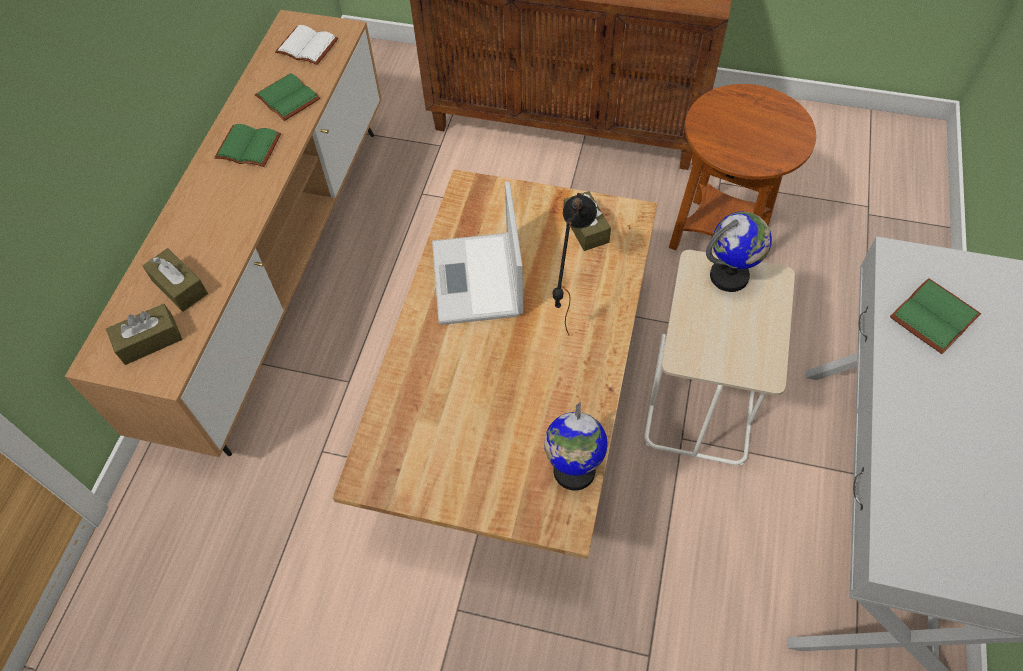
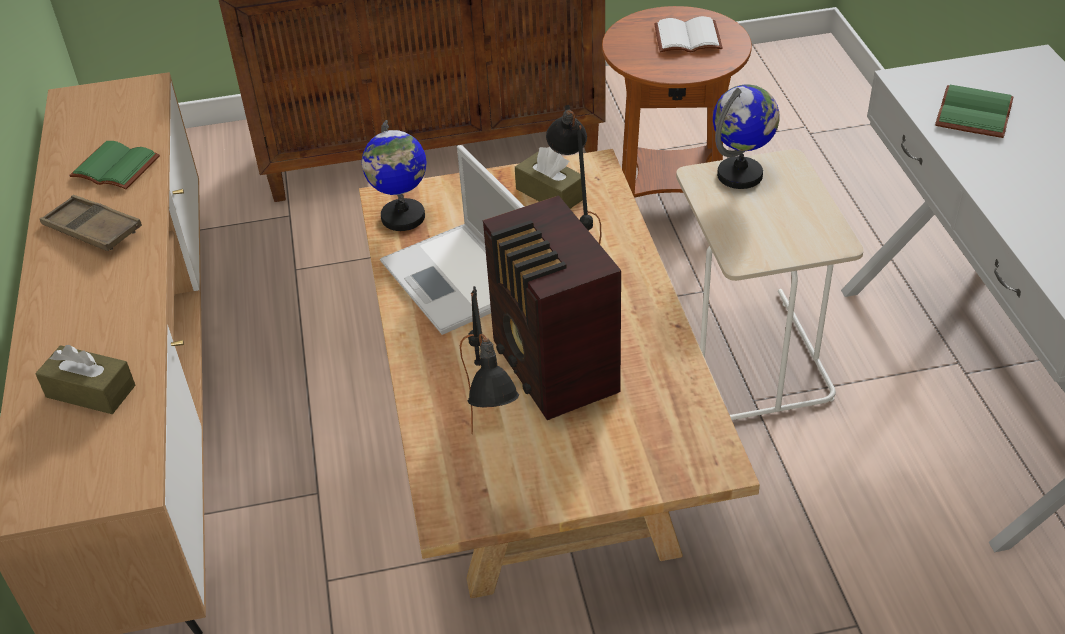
camera: 25 degrees left, 15 degrees down
brown tissue box [106,304,182,365] -> none
green book [214,124,281,167] -> brown tray [40,195,142,251]
white book [275,25,338,65] -> white book moved to [654,16,722,53]
globe [544,402,607,490] -> globe moved to [362,120,427,231]
none -> black table lamp [460,286,519,434]
none -> radio [482,195,621,420]

